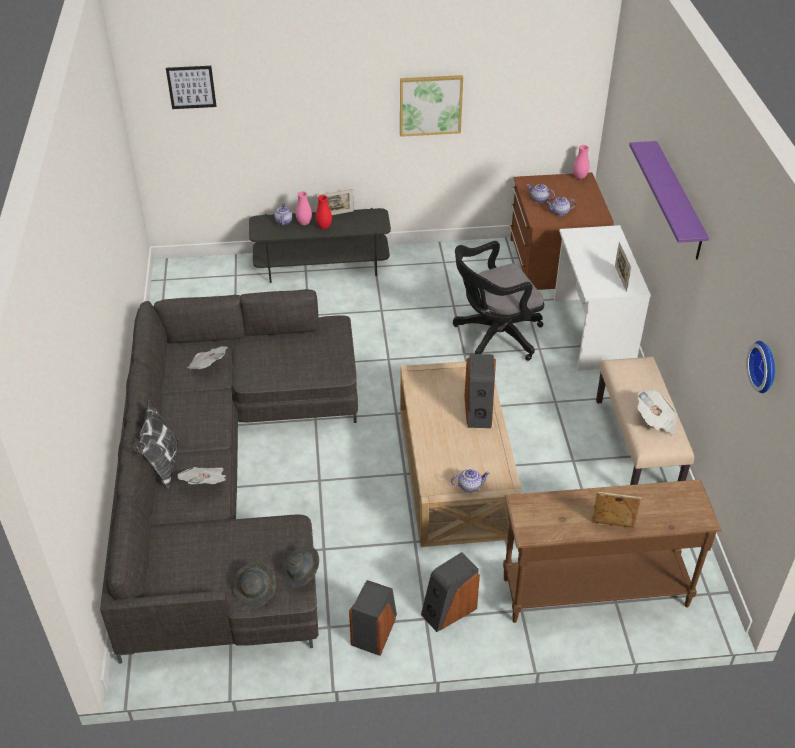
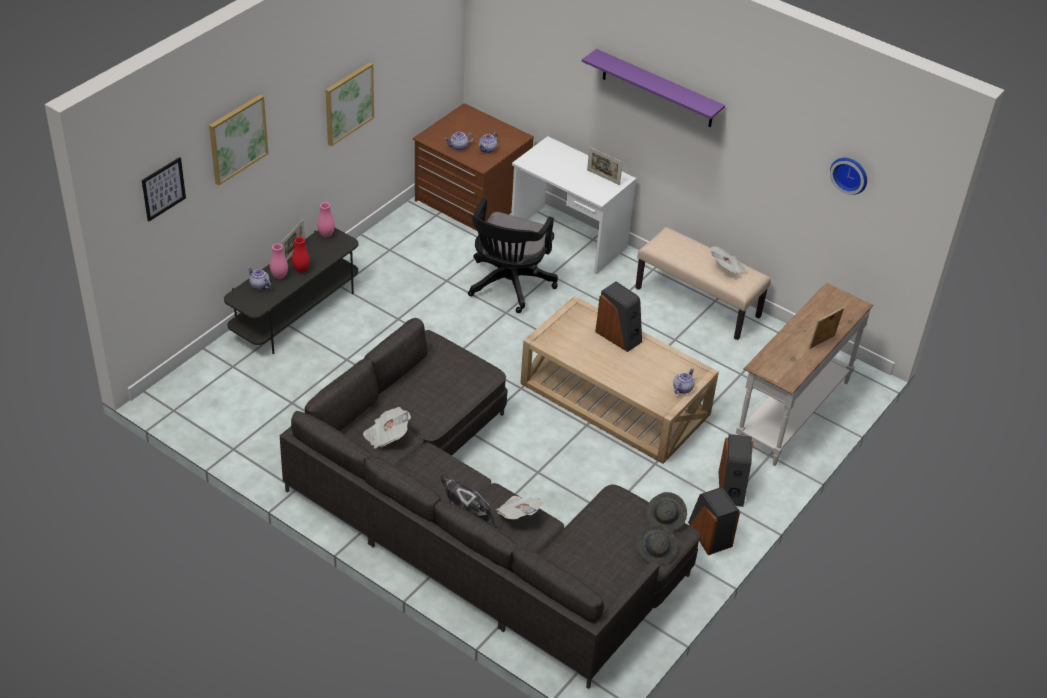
camera: 50 degrees left, 0 degrees up
brown console table [503,479,722,623] -> white console table [736,283,873,466]
pink vase [573,145,590,179] -> pink vase moved to [317,202,335,237]
none -> picture [209,95,268,185]

